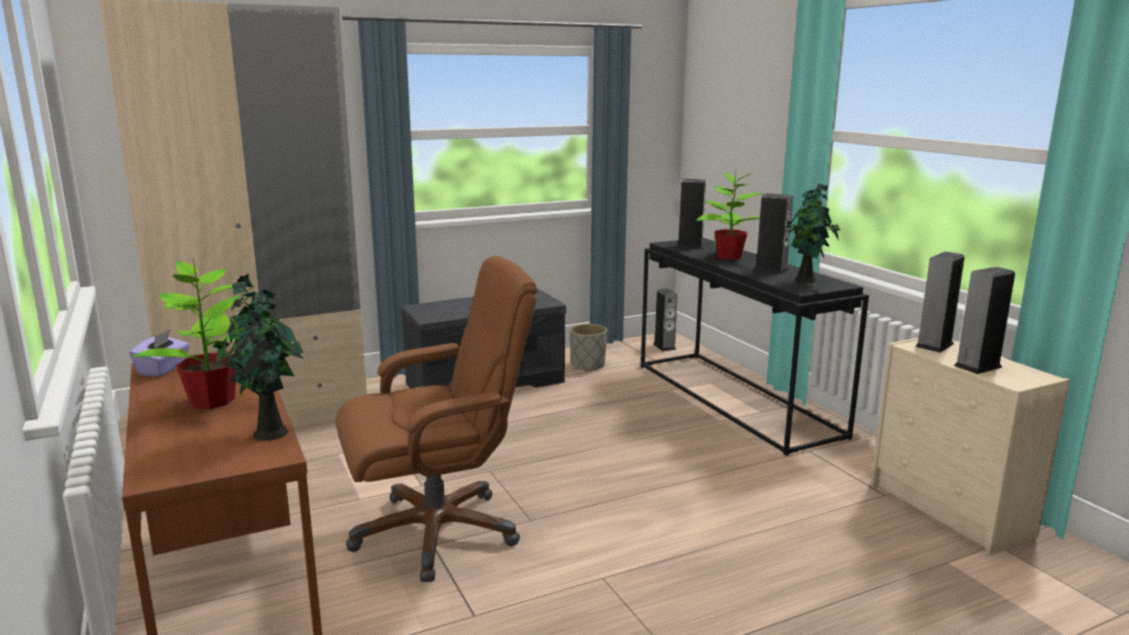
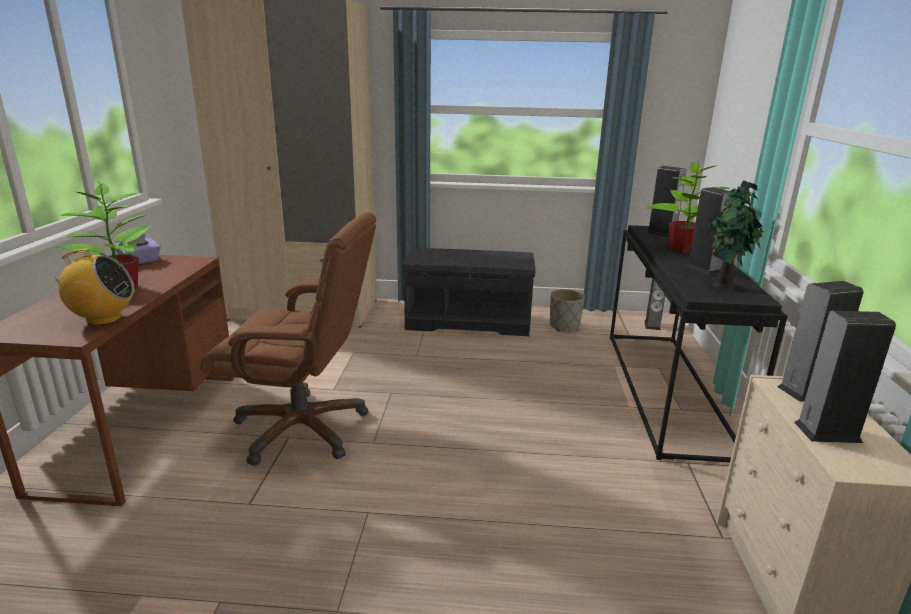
camera: 30 degrees right, 5 degrees up
potted plant [213,273,304,441] -> radio [45,249,134,326]

